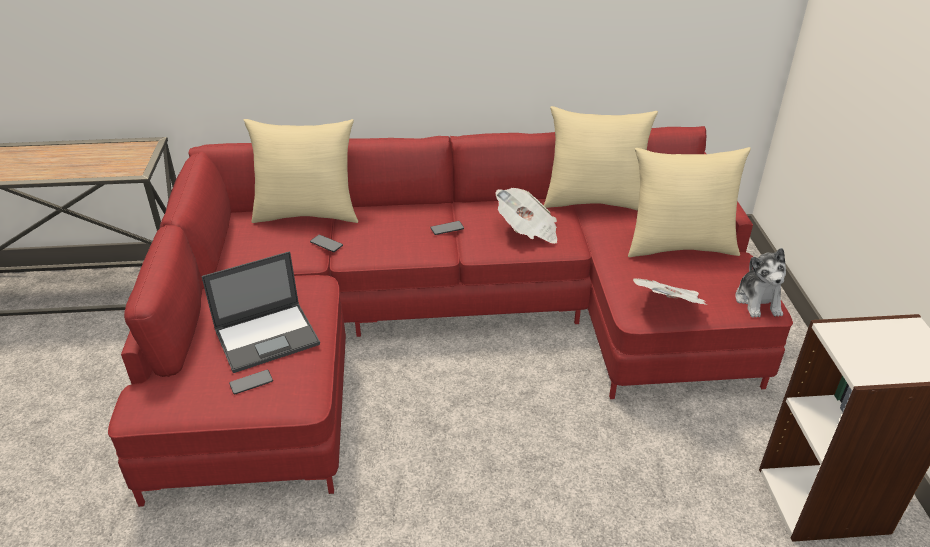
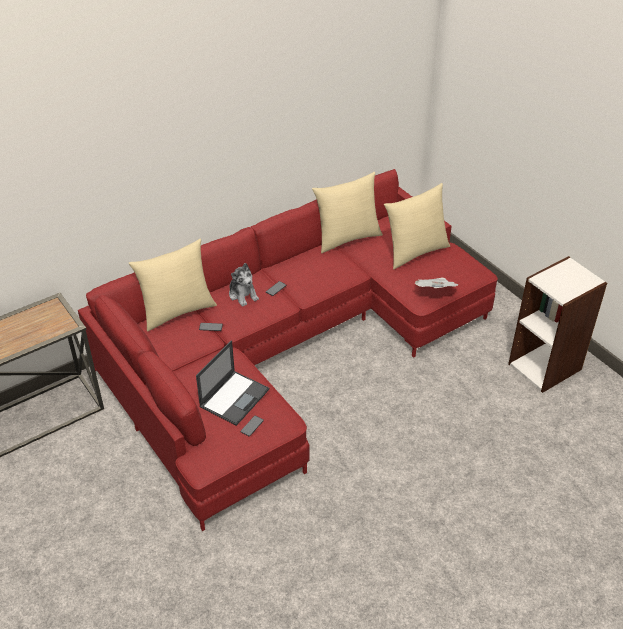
camera: 30 degrees left, 5 degrees up
newspaper [495,188,557,244] -> none
plush toy [735,248,786,318] -> plush toy moved to [229,263,259,307]

